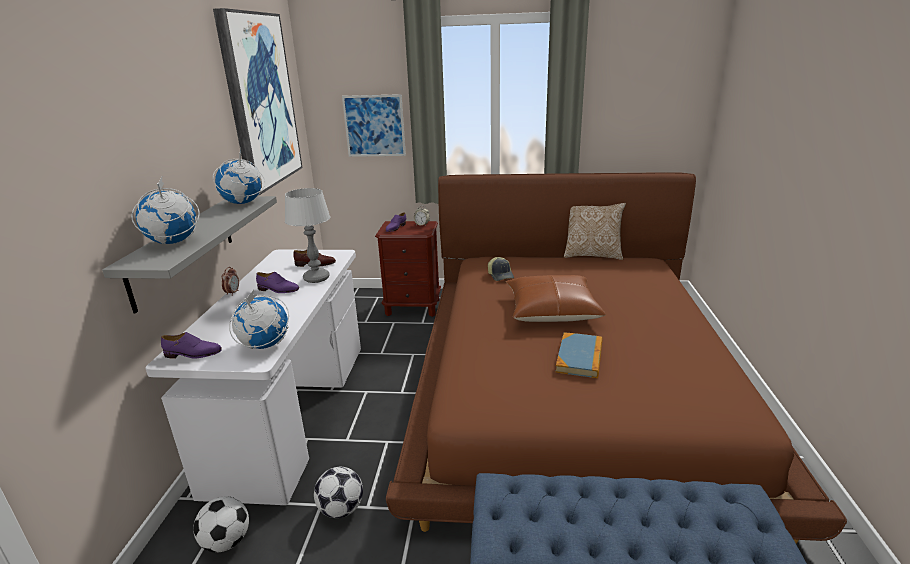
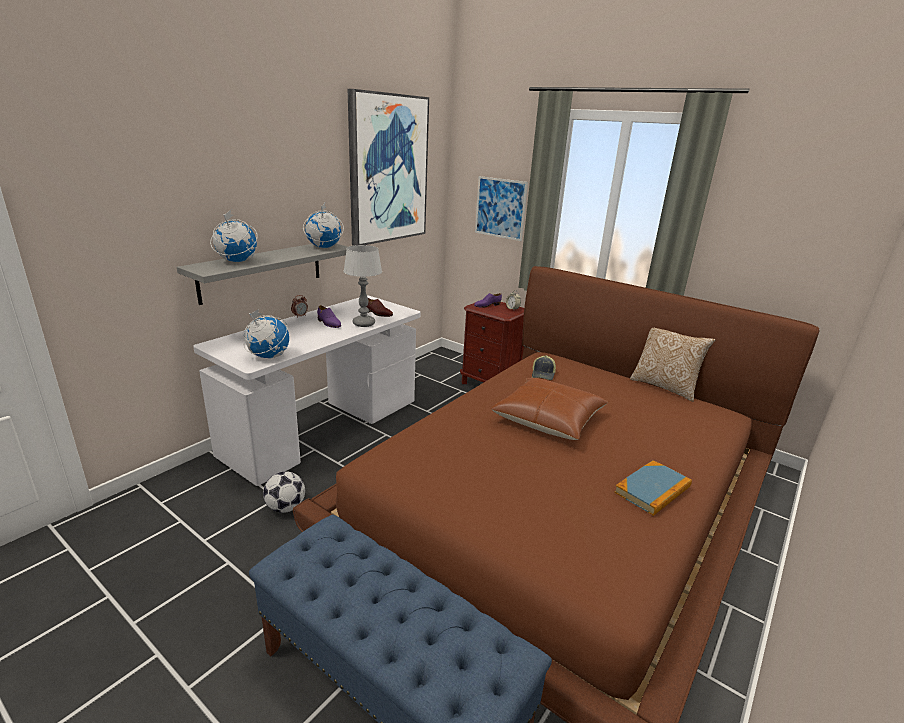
camera: 30 degrees right, 0 degrees up
purple shoe [161,332,222,359] -> none
football [193,497,249,553] -> none
book [555,332,603,378] -> book moved to [614,460,692,516]

